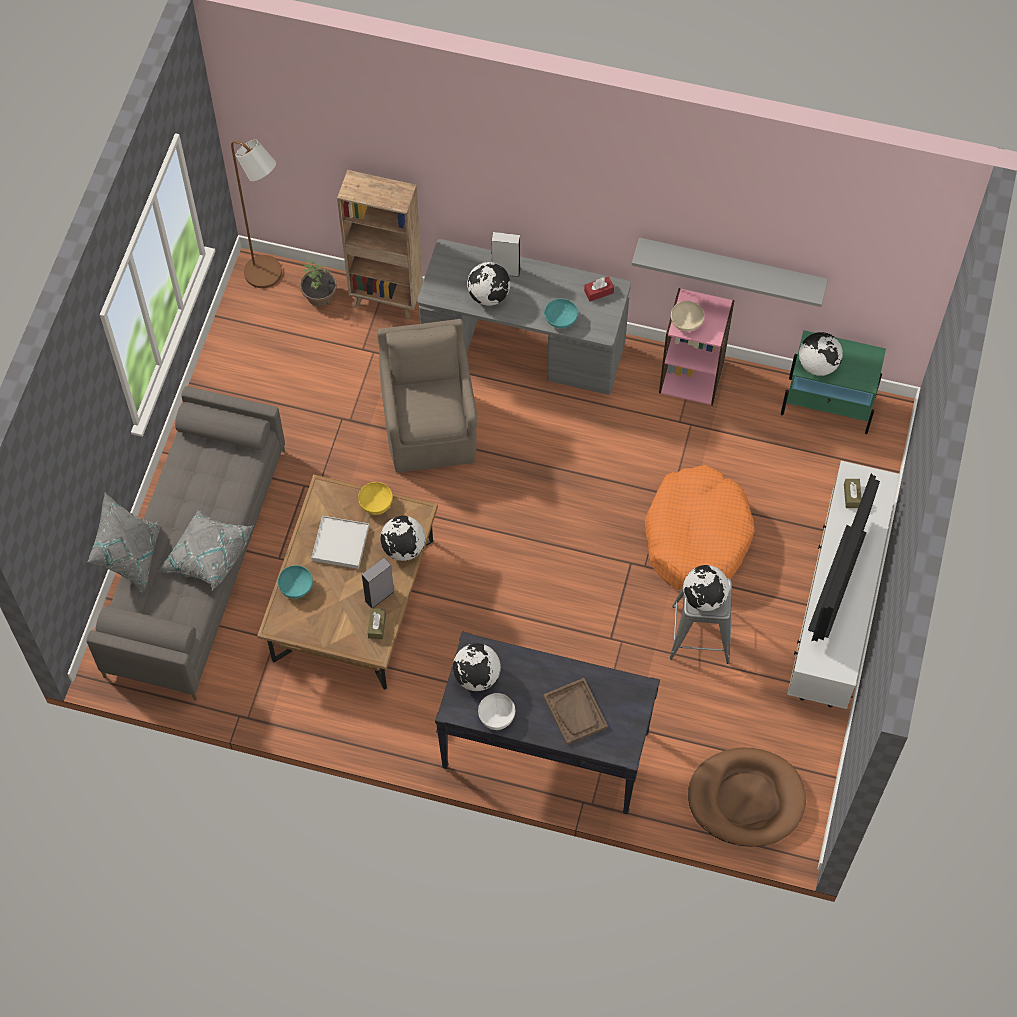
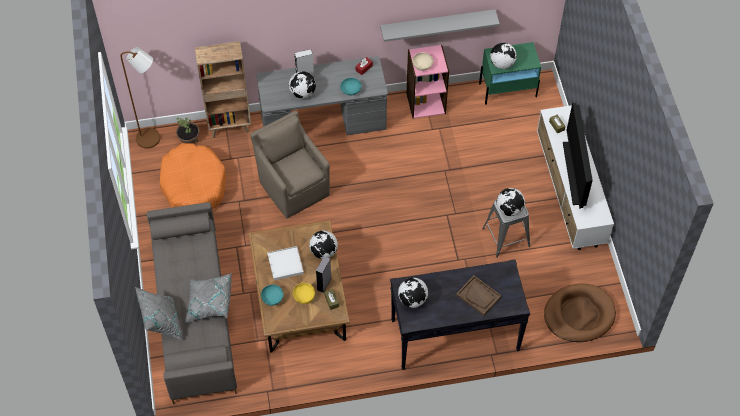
camera: 25 degrees left, 5 degrees down
yellow bowl [358,482,393,515] -> yellow bowl moved to [293,283,315,304]
white bowl [478,693,515,730] -> none
orange dog bed [645,465,755,590] -> orange dog bed moved to [160,143,226,210]

